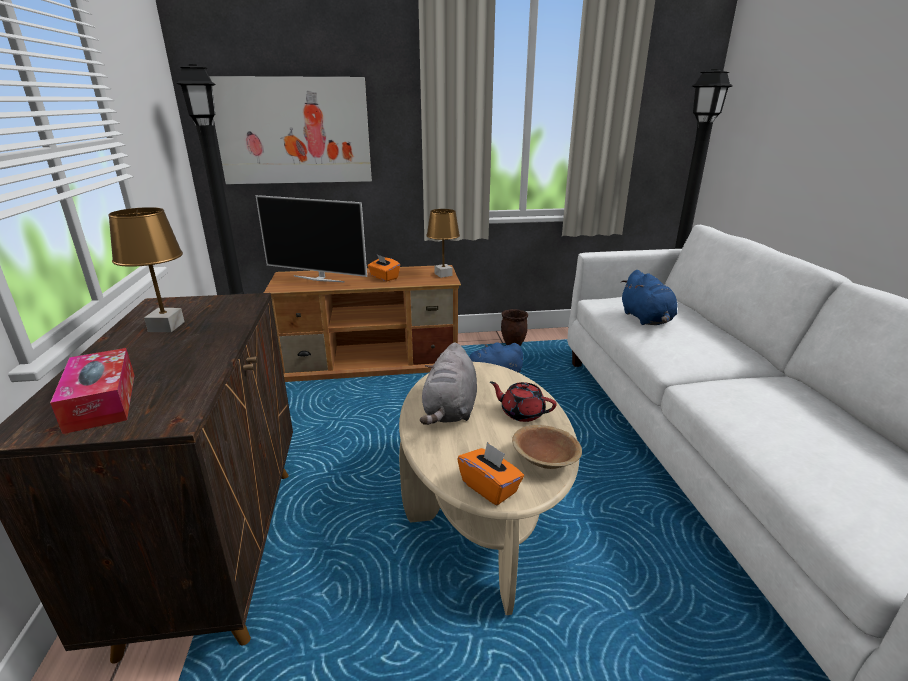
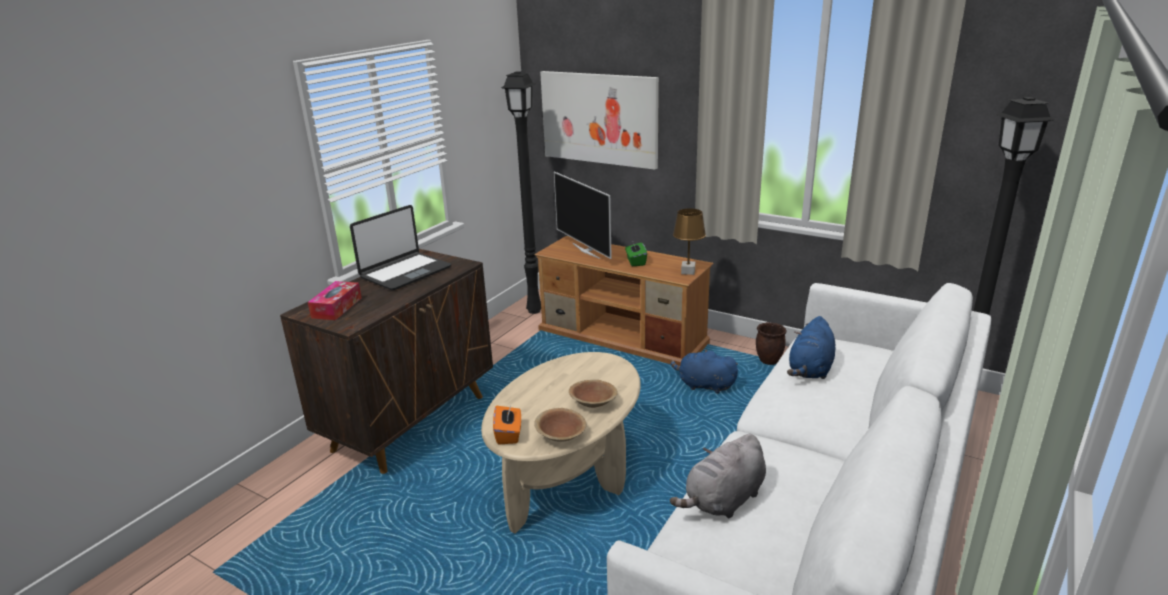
camera: 40 degrees right, 0 degrees up
brown table lamp [109,207,185,332] -> laptop [350,205,451,290]
orange tissue box [368,255,400,281] -> green tissue box [625,243,647,266]
grey plush toy [420,342,477,425] -> grey plush toy moved to [670,434,766,519]
red teapot [490,382,557,422] -> brown bowl [569,380,618,408]

